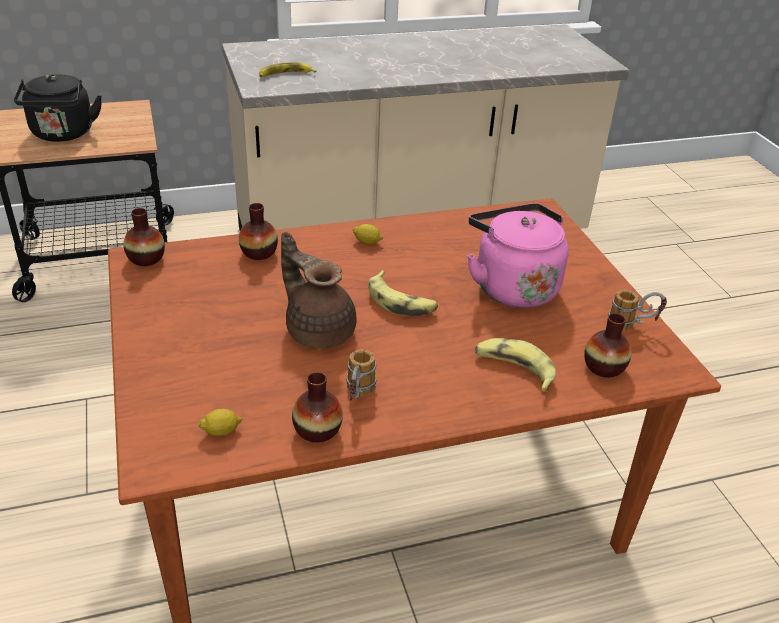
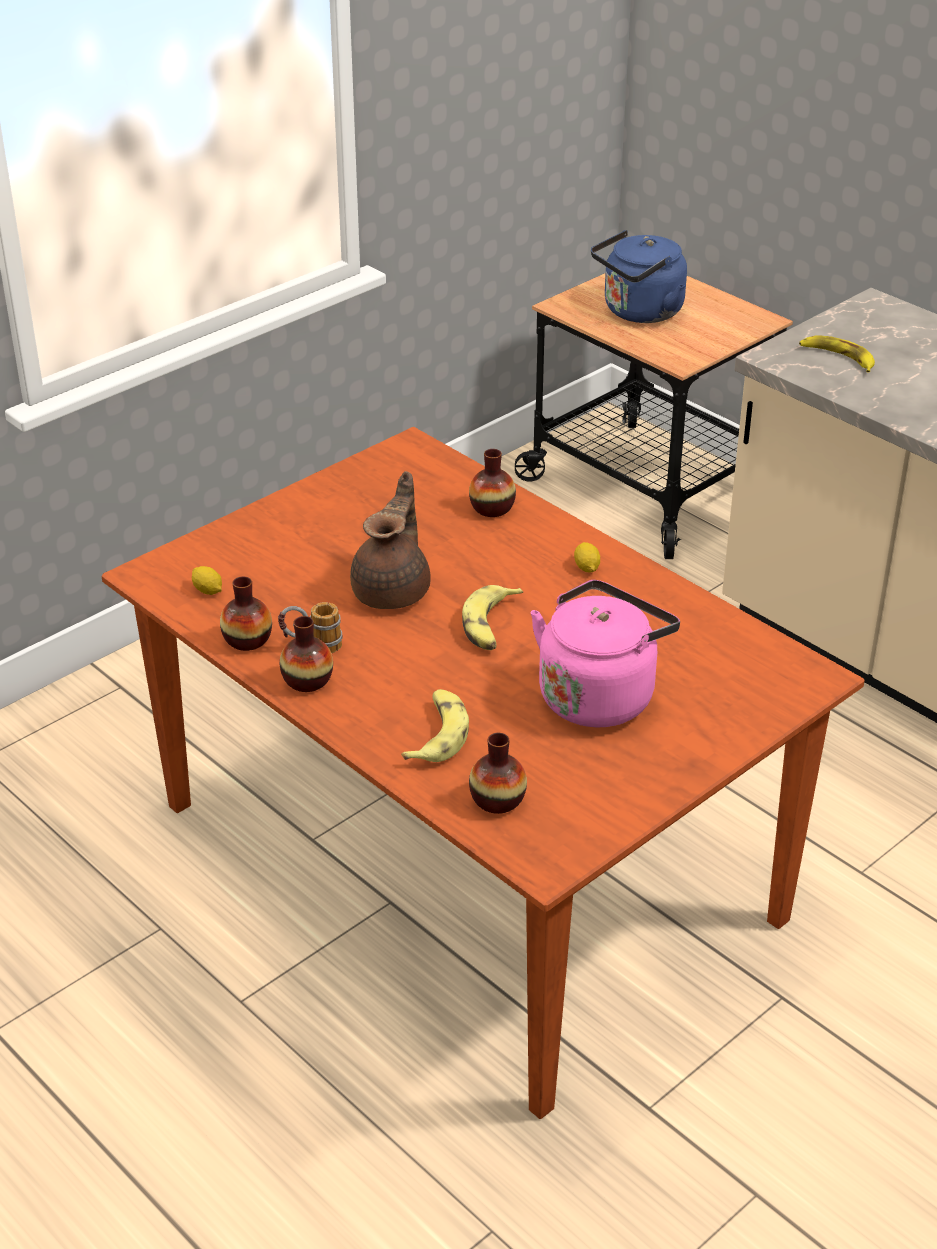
camera: 65 degrees right, 0 degrees up
black kettle [14,74,102,142] -> blue kettle [591,230,687,323]
vase [123,208,165,266] -> vase moved to [280,616,333,692]
mug [608,290,667,332] -> none

